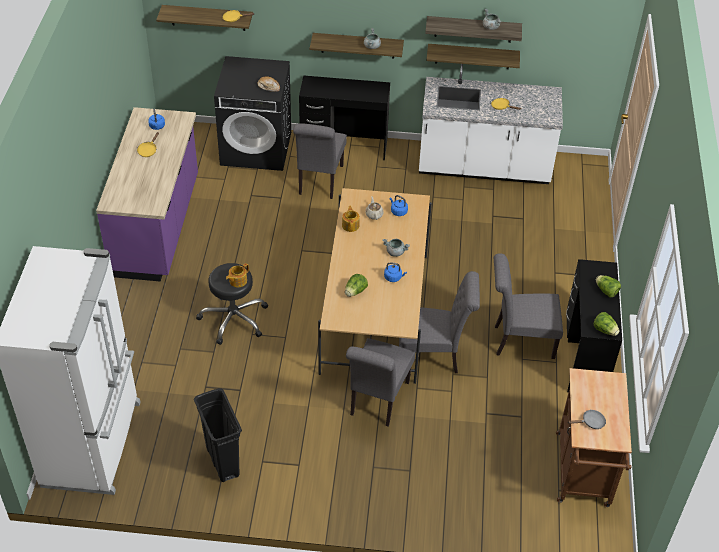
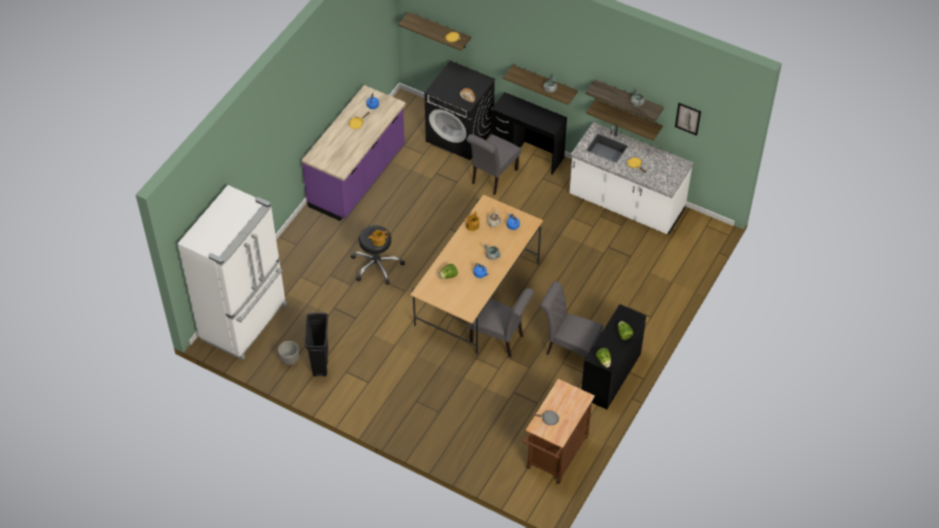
camera: 25 degrees right, 5 degrees up
grey chair [346,338,415,427] -> none
none -> planter [278,341,299,365]
none -> picture [675,103,701,136]

